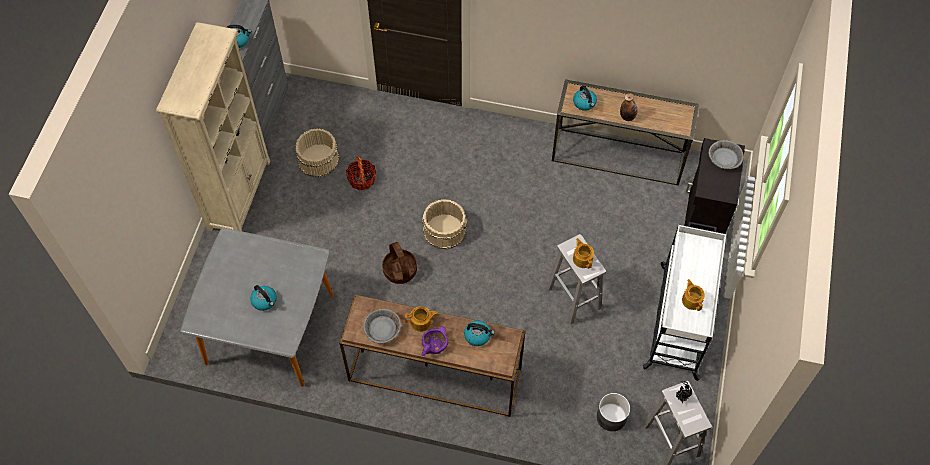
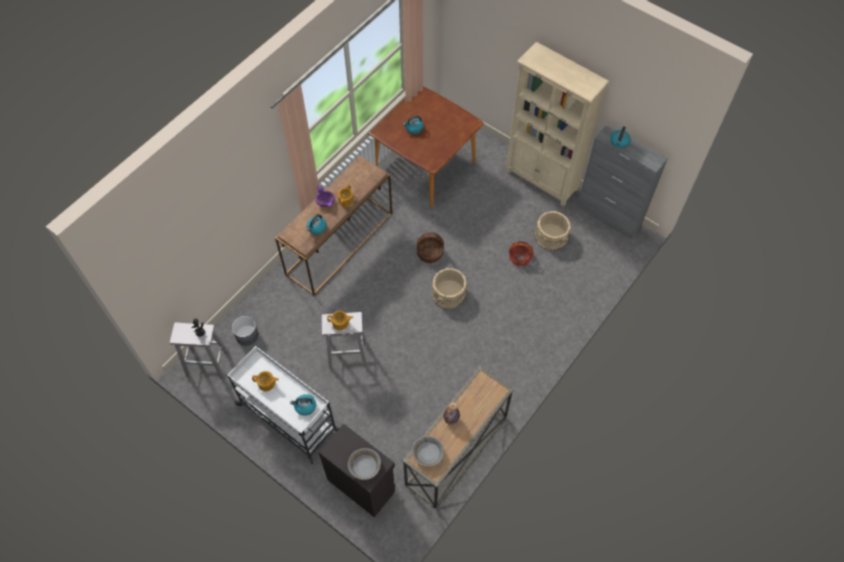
camera: 115 degrees right, 0 degrees up
grey dining table [180,227,334,387] -> brown dining table [368,86,484,208]
grey bowl [363,309,401,344] -> grey bowl moved to [412,436,444,467]
kettle [573,86,597,111] -> kettle moved to [290,394,316,416]

